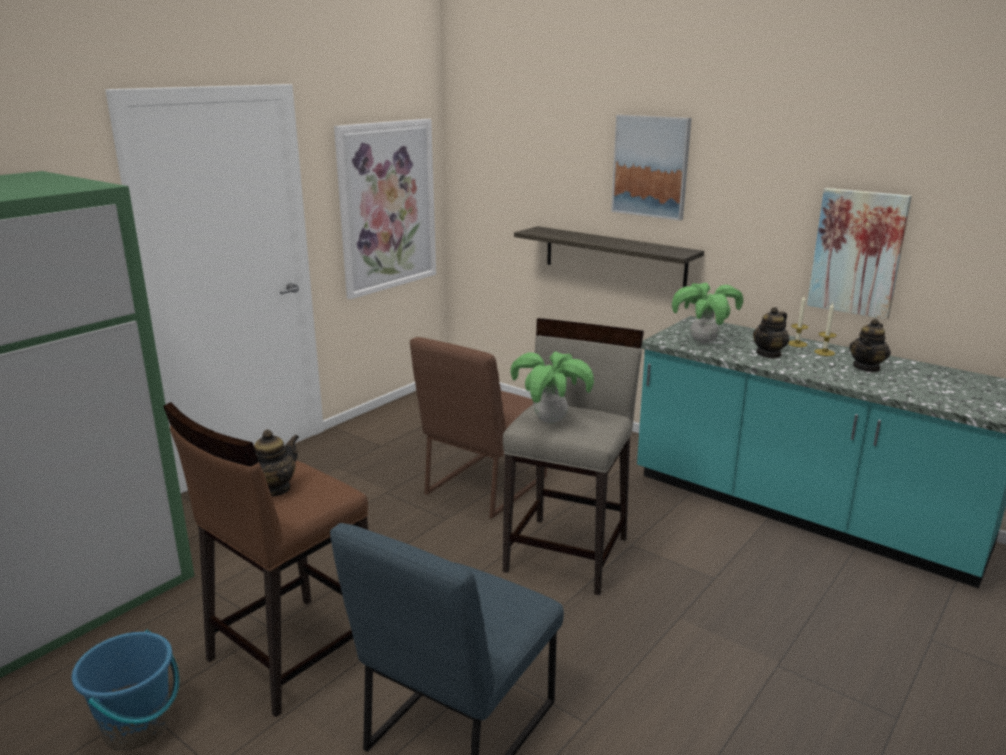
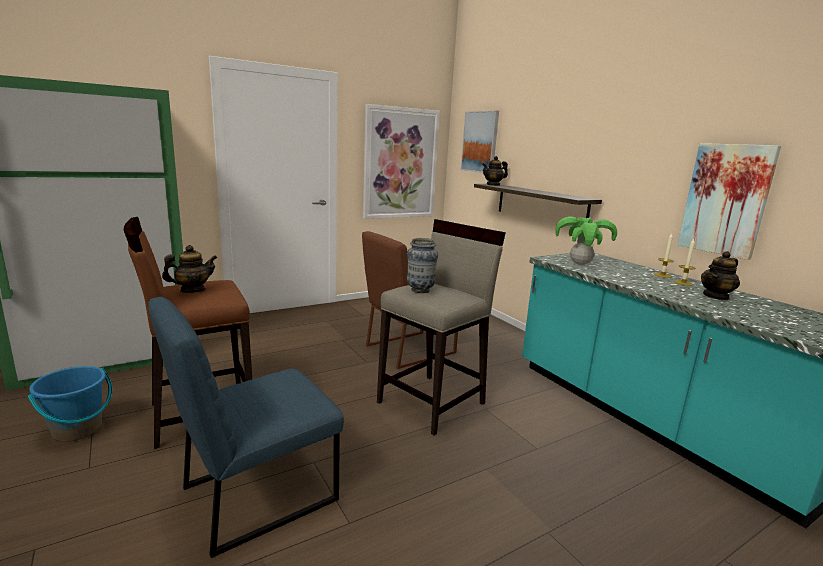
camera: 20 degrees right, 5 degrees down
potted plant [510,351,594,423] -> vase [407,238,438,293]
picture [611,115,692,221] -> picture moved to [461,110,499,173]
teapot [753,307,789,359] -> teapot moved to [482,156,508,186]

